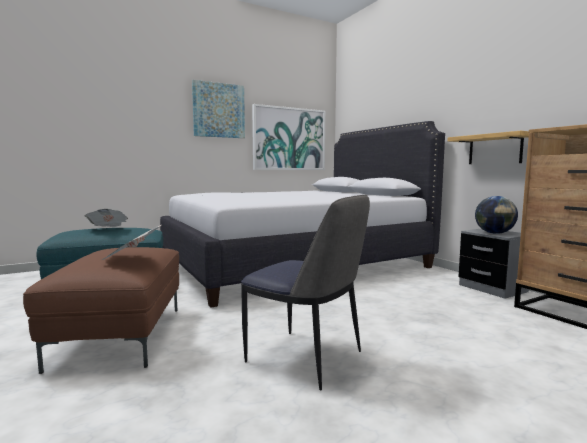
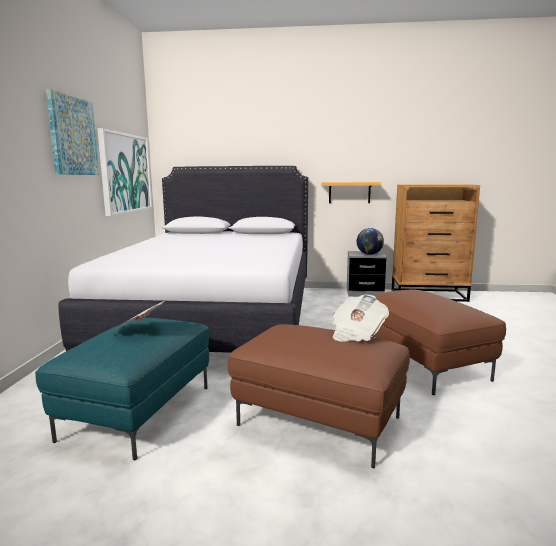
camera: 55 degrees left, 5 degrees up
chair [241,195,370,391] -> brown ottoman [372,290,506,395]

